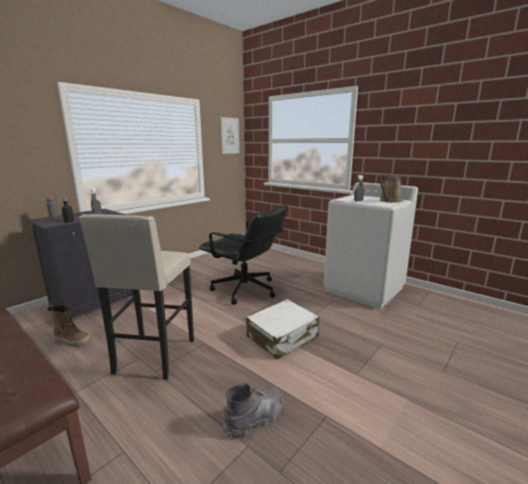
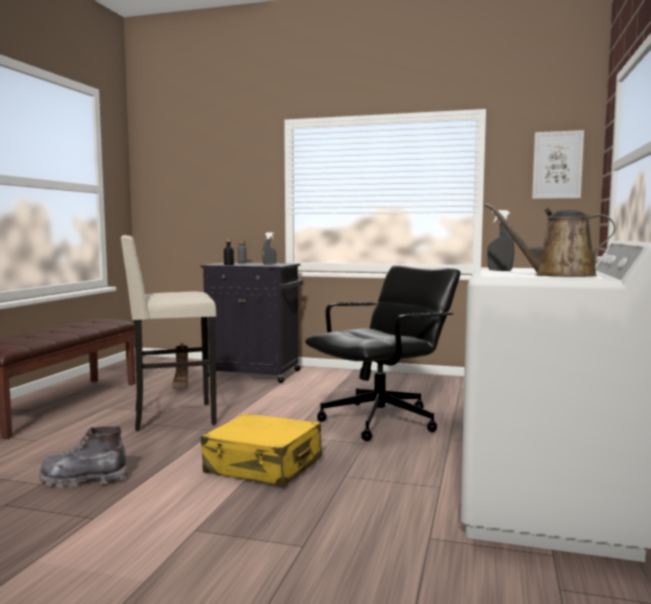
camera: 65 degrees right, 10 degrees down
black office chair [199,205,288,305] -> black office chair turned 135 degrees counterclockwise [305,265,461,441]
grey boot [223,383,283,439] -> grey boot turned 150 degrees clockwise [38,426,128,488]
white suitcase [246,299,319,360] -> yellow suitcase [201,413,322,487]

